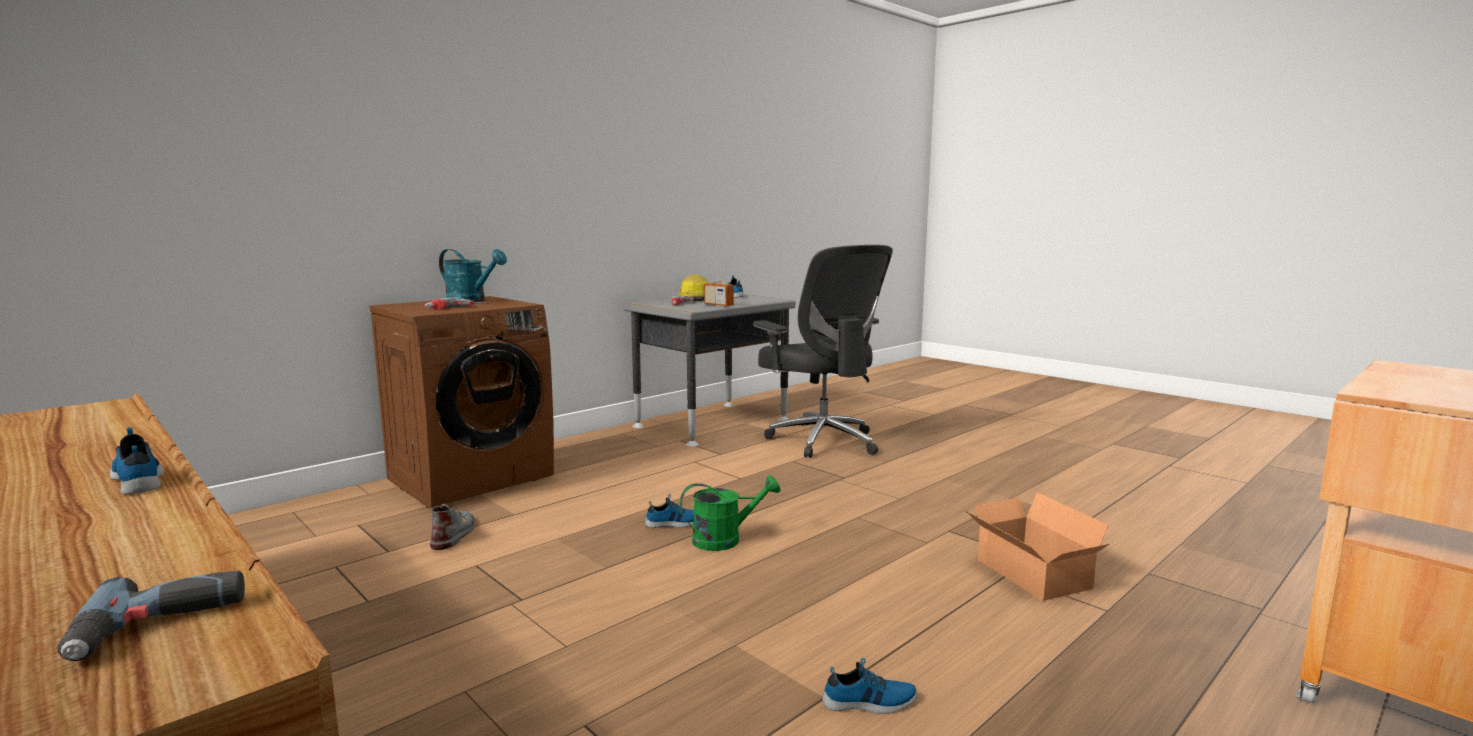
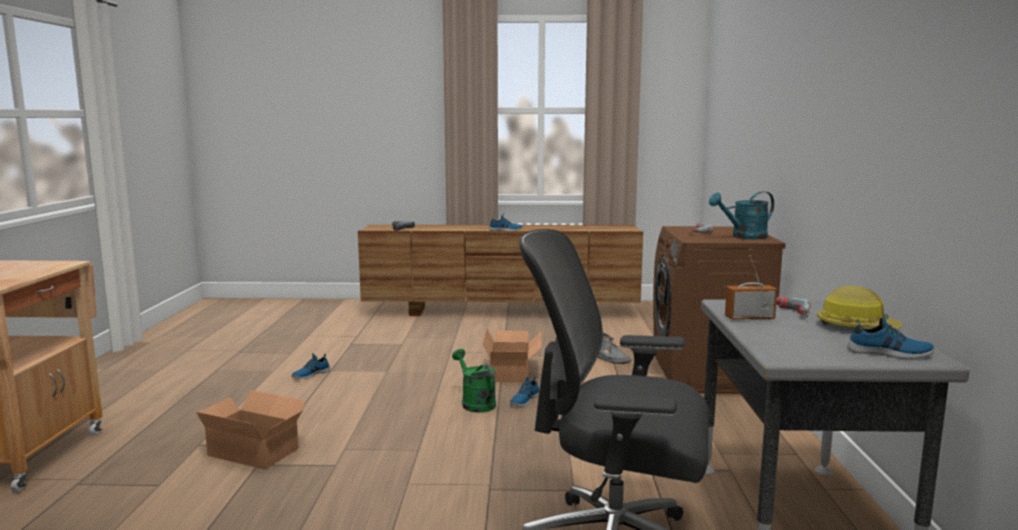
camera: 135 degrees right, 0 degrees up
green watering can [680,475,781,551] -> green watering can turned 120 degrees clockwise [452,349,496,413]
none -> cardboard box [483,328,541,382]

